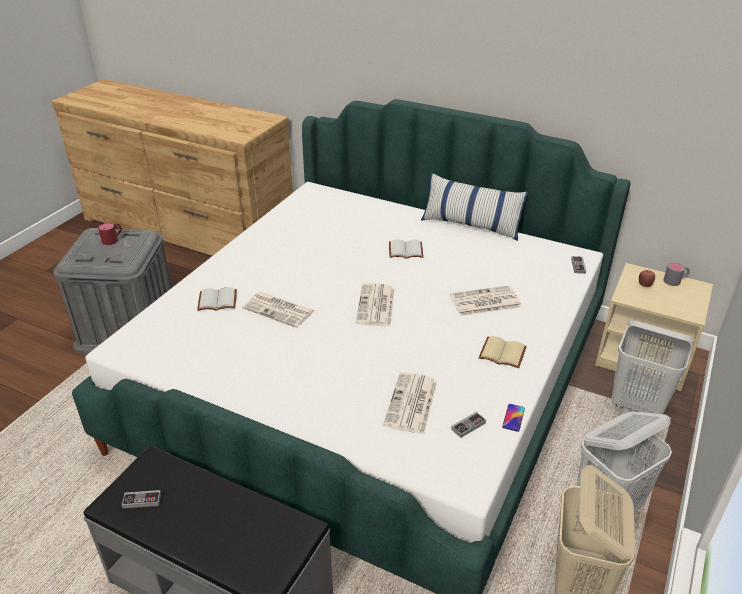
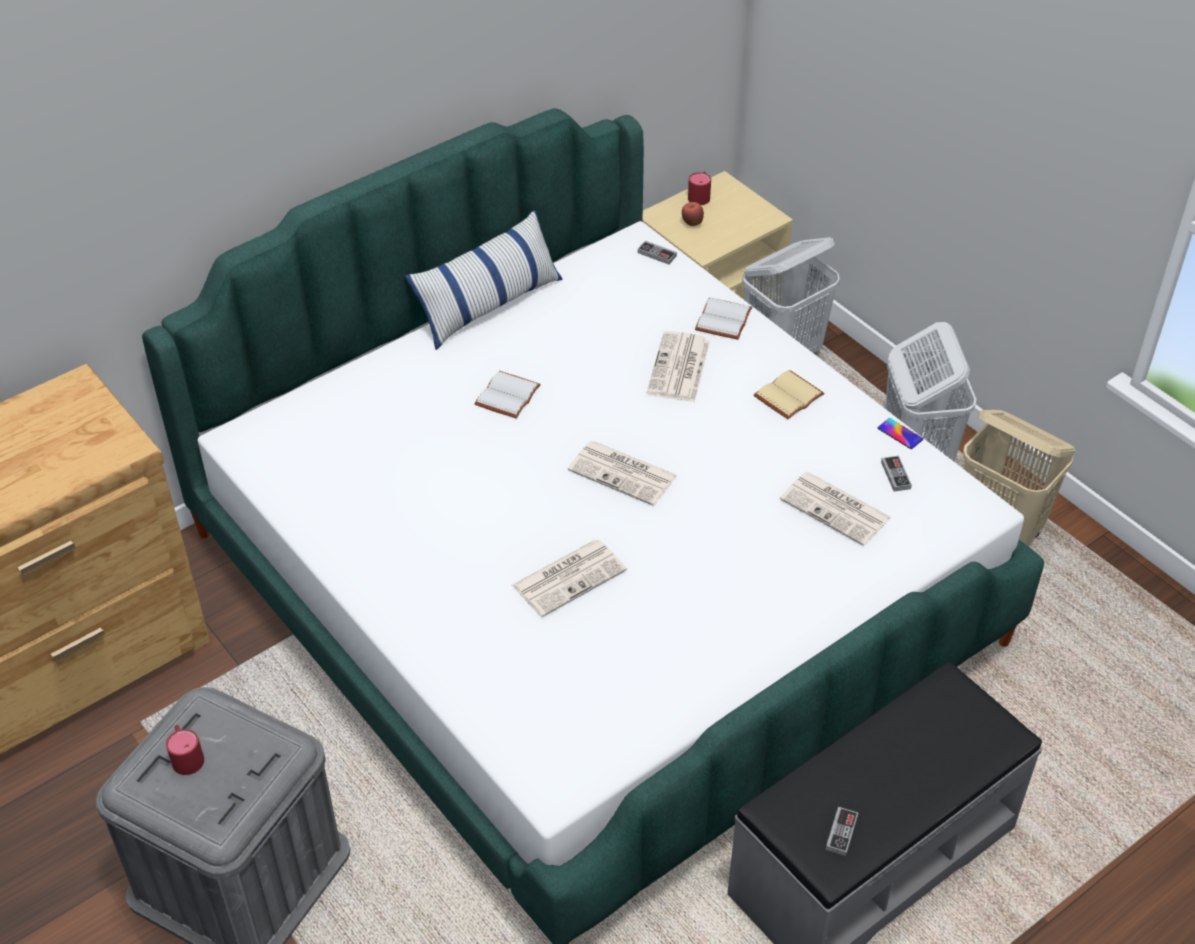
camera: 65 degrees left, 10 degrees up
white book [197,287,237,311] -> white book moved to [695,297,752,340]
grey mug [663,262,690,286] -> red mug [688,171,711,205]

